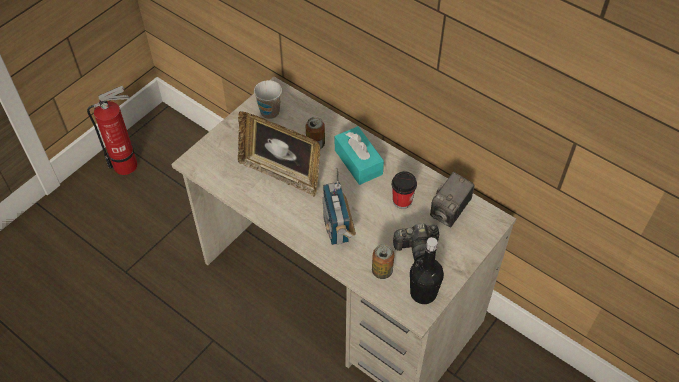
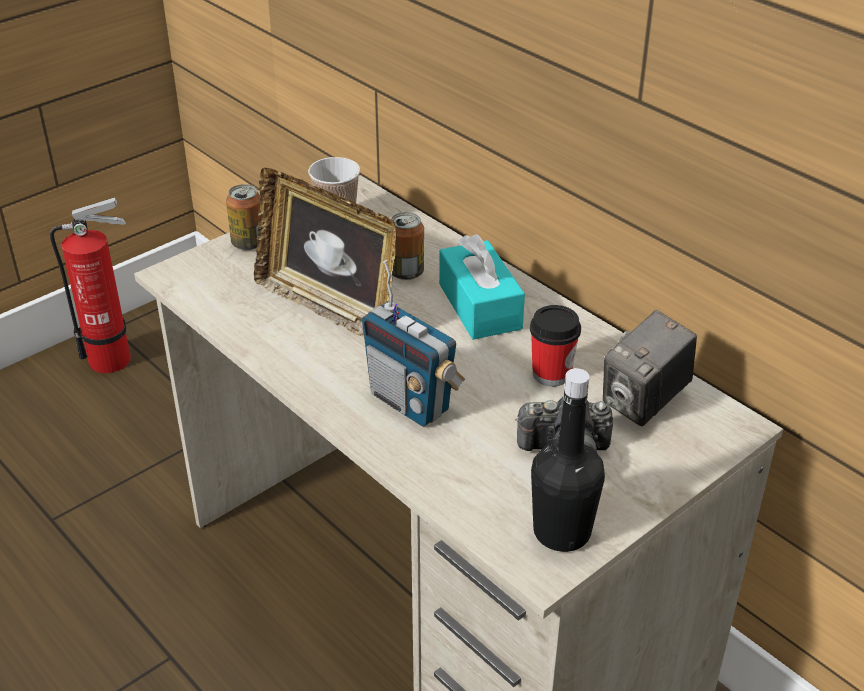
camera: 10 degrees right, 15 degrees down
radio [323,167,356,245] -> radio turned 45 degrees counterclockwise [362,260,465,427]
can [372,244,394,279] -> can moved to [226,184,260,250]

